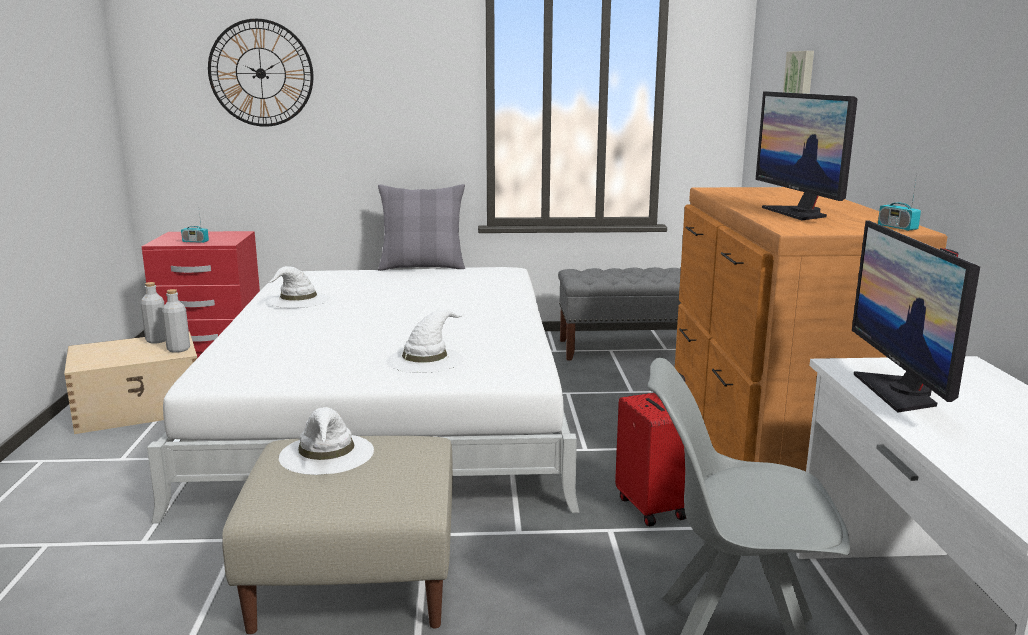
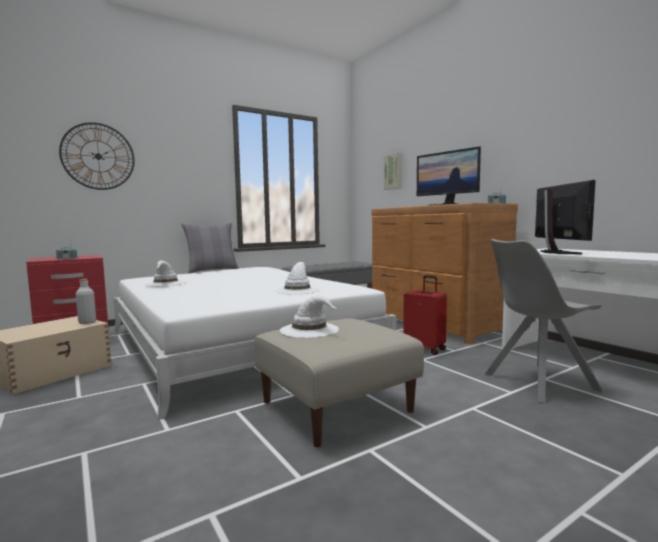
camera: 30 degrees left, 10 degrees down
grey bottle [141,282,166,343] -> none
monitor [852,220,980,413] -> monitor turned 150 degrees counterclockwise [535,180,596,254]

